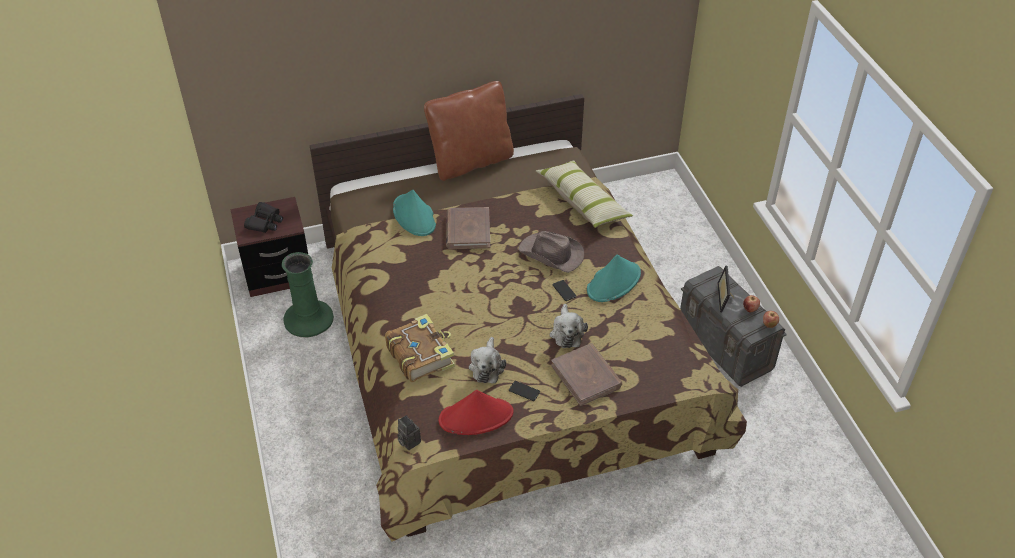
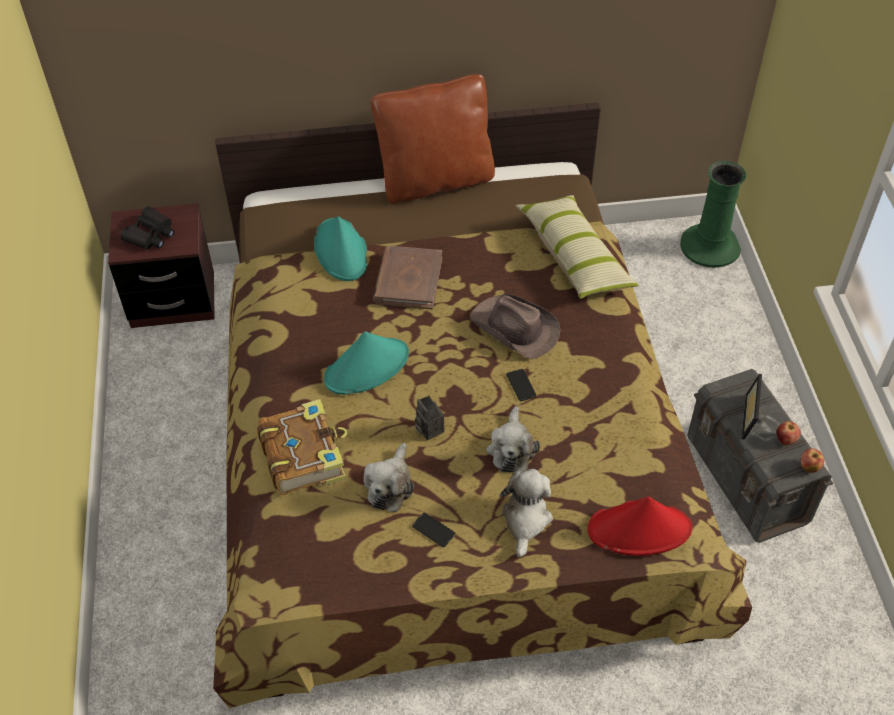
camera: 10 degrees right, 5 degrees up
green vase [282,252,334,338] -> green vase moved to [680,161,746,268]
camera [397,415,421,450] -> camera moved to [415,396,445,440]
red hat [439,390,514,435] -> red hat moved to [587,497,692,556]
brown book [551,343,622,406] -> plush toy [500,469,553,557]
turquoise hat [587,255,641,302] -> turquoise hat moved to [324,331,409,395]

